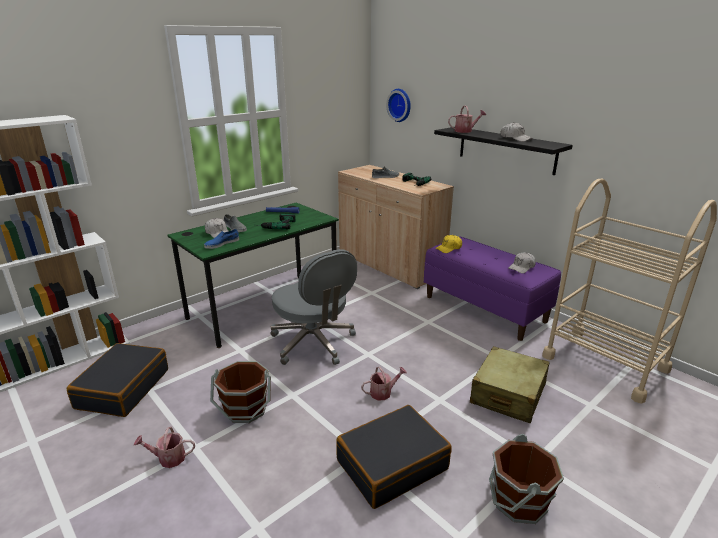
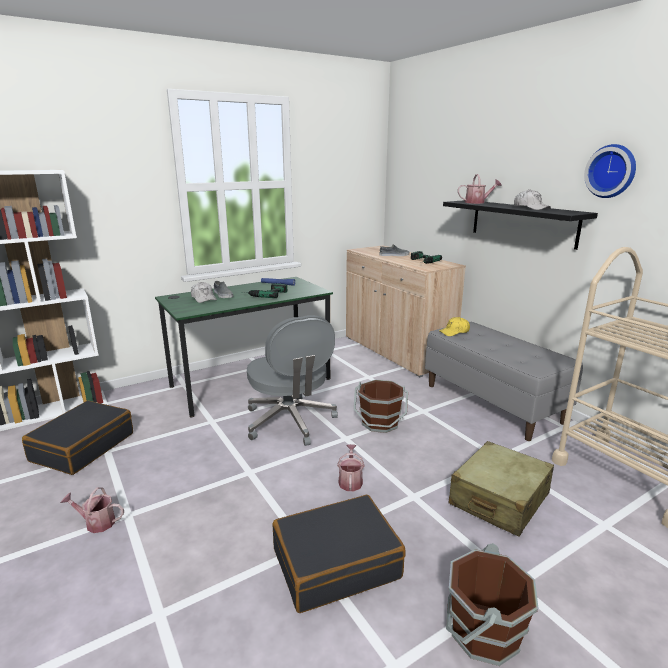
camera: 10 degrees right, 5 degrees down
blue shoe [204,229,239,249] -> none
brown bucket [210,361,271,423] -> brown bucket moved to [353,380,408,433]
watering can [361,367,407,401] -> watering can turned 75 degrees counterclockwise [337,444,365,491]
wall clock [386,89,411,122] -> wall clock moved to [584,144,636,198]
purple bench [424,237,561,341] -> grey bench [425,322,583,441]
white cap [508,252,536,273] -> none

